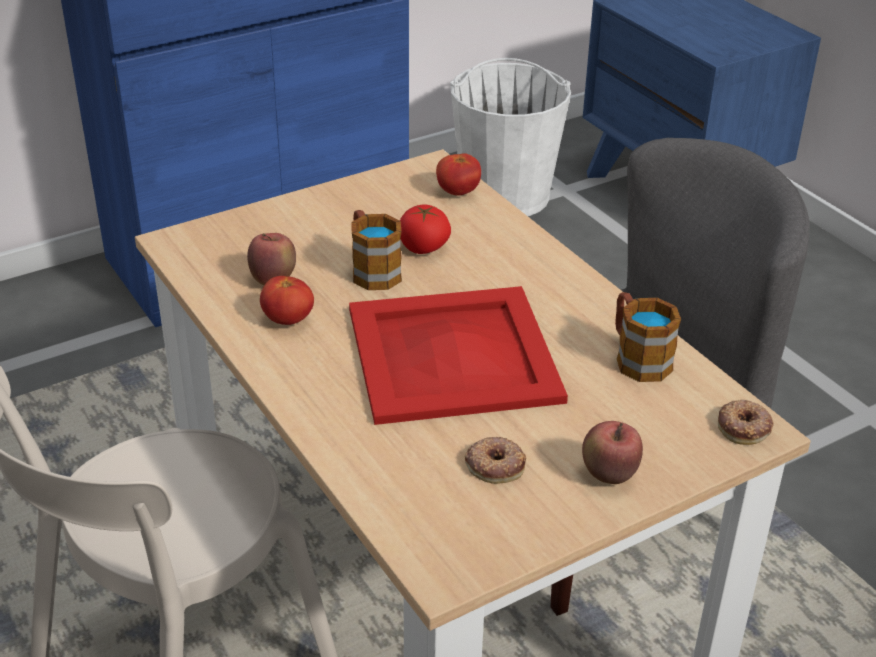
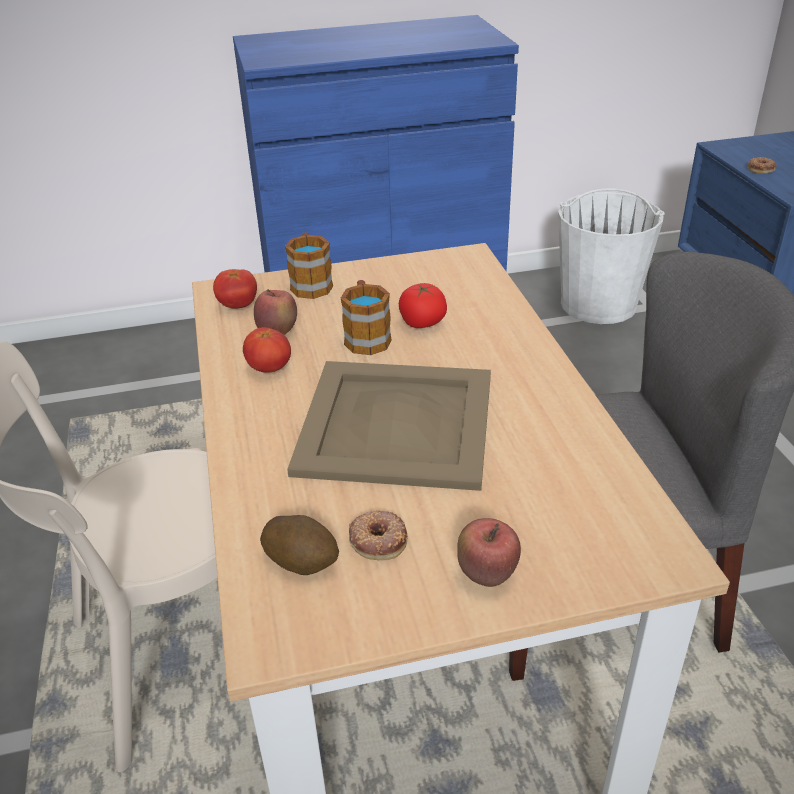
camera: 20 degrees right, 0 degrees up
red tray [349,286,568,425] -> beige tray [287,361,491,491]
tomato [436,153,481,195] -> tomato moved to [213,269,257,309]
mug [615,292,681,382] -> mug moved to [285,232,333,299]
donut [718,399,774,445] -> donut moved to [748,157,776,174]
none -> potato [260,515,339,575]

